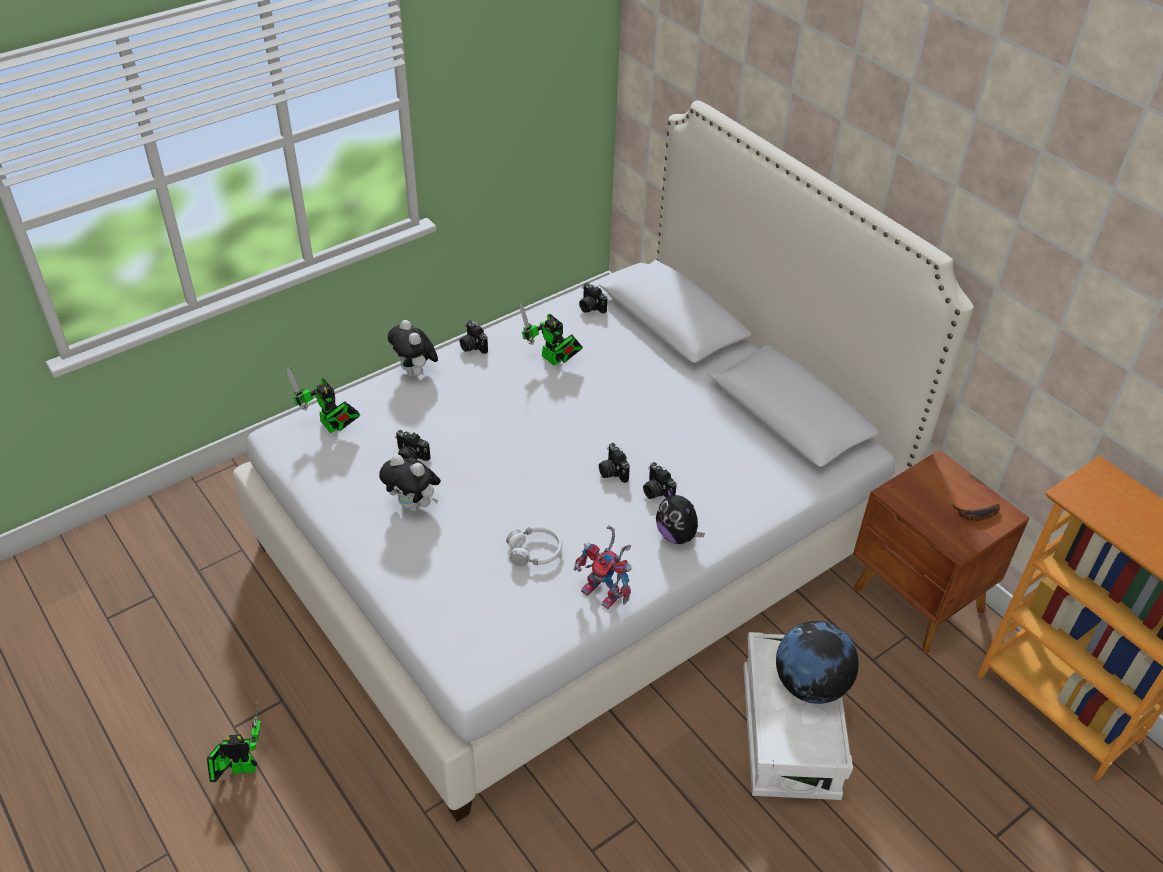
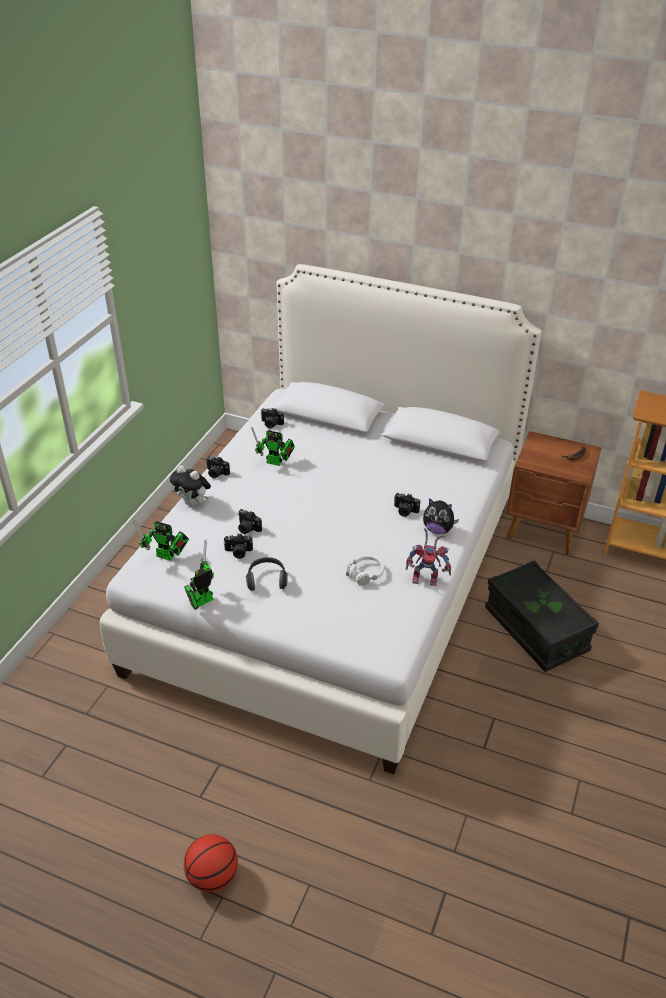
camera: 30 degrees left, 5 degrees down
toy robot [207,700,260,782] -> toy robot moved to [184,539,214,610]
plush toy [379,454,441,512] -> headphones [246,557,288,591]
camera [599,443,630,483] -> camera moved to [238,509,262,534]
white storage box [743,632,853,800] -> black storage box [485,561,599,672]
globe [776,621,859,704] -> none
none -> basketball [184,834,238,892]

